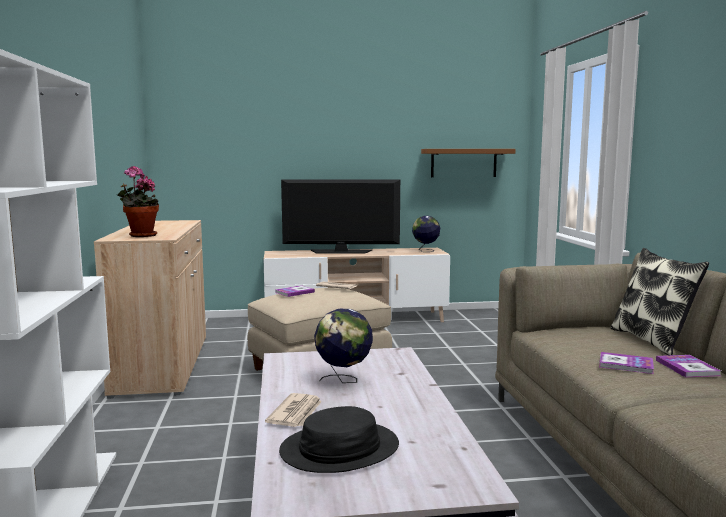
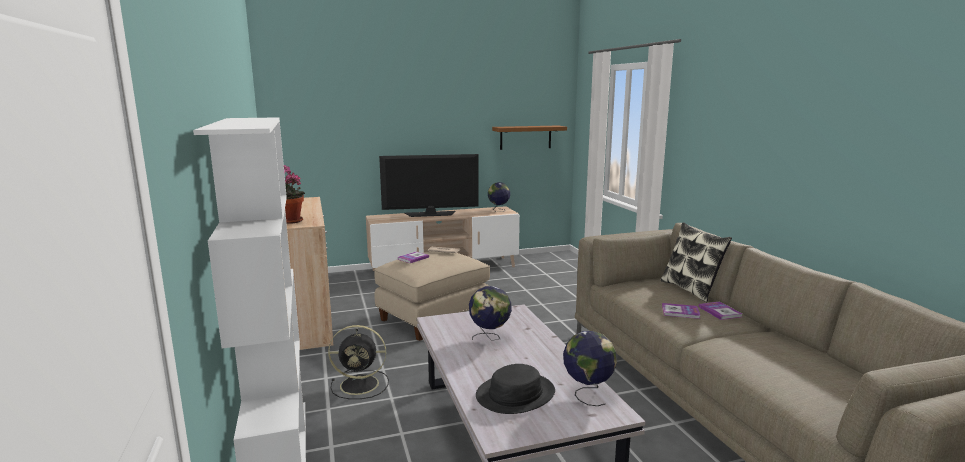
camera: 10 degrees left, 5 degrees up
newspaper [265,393,322,427] -> none
none -> black fan [328,325,389,399]
none -> globe [563,331,617,406]

